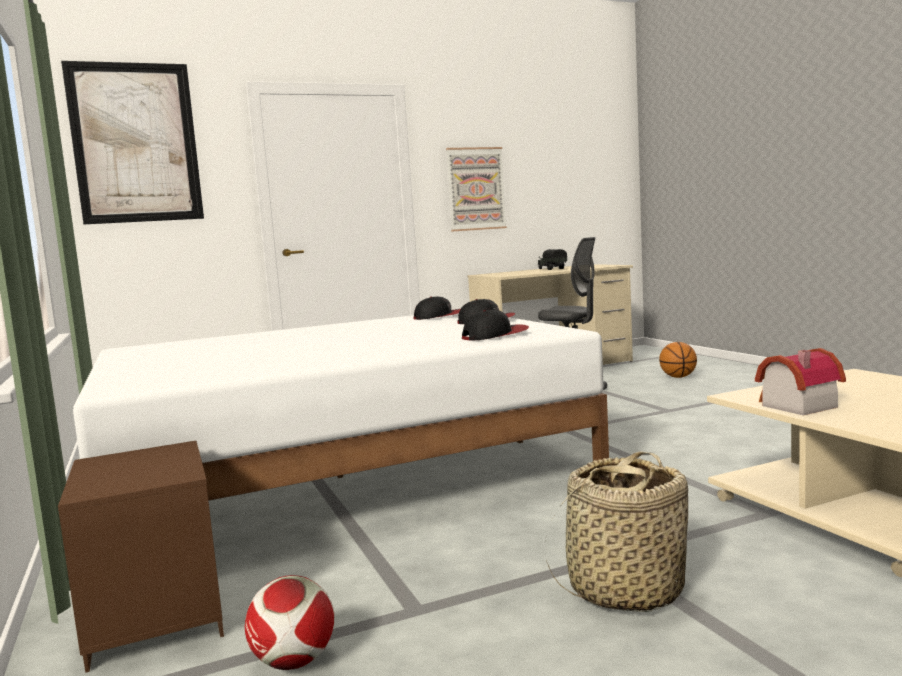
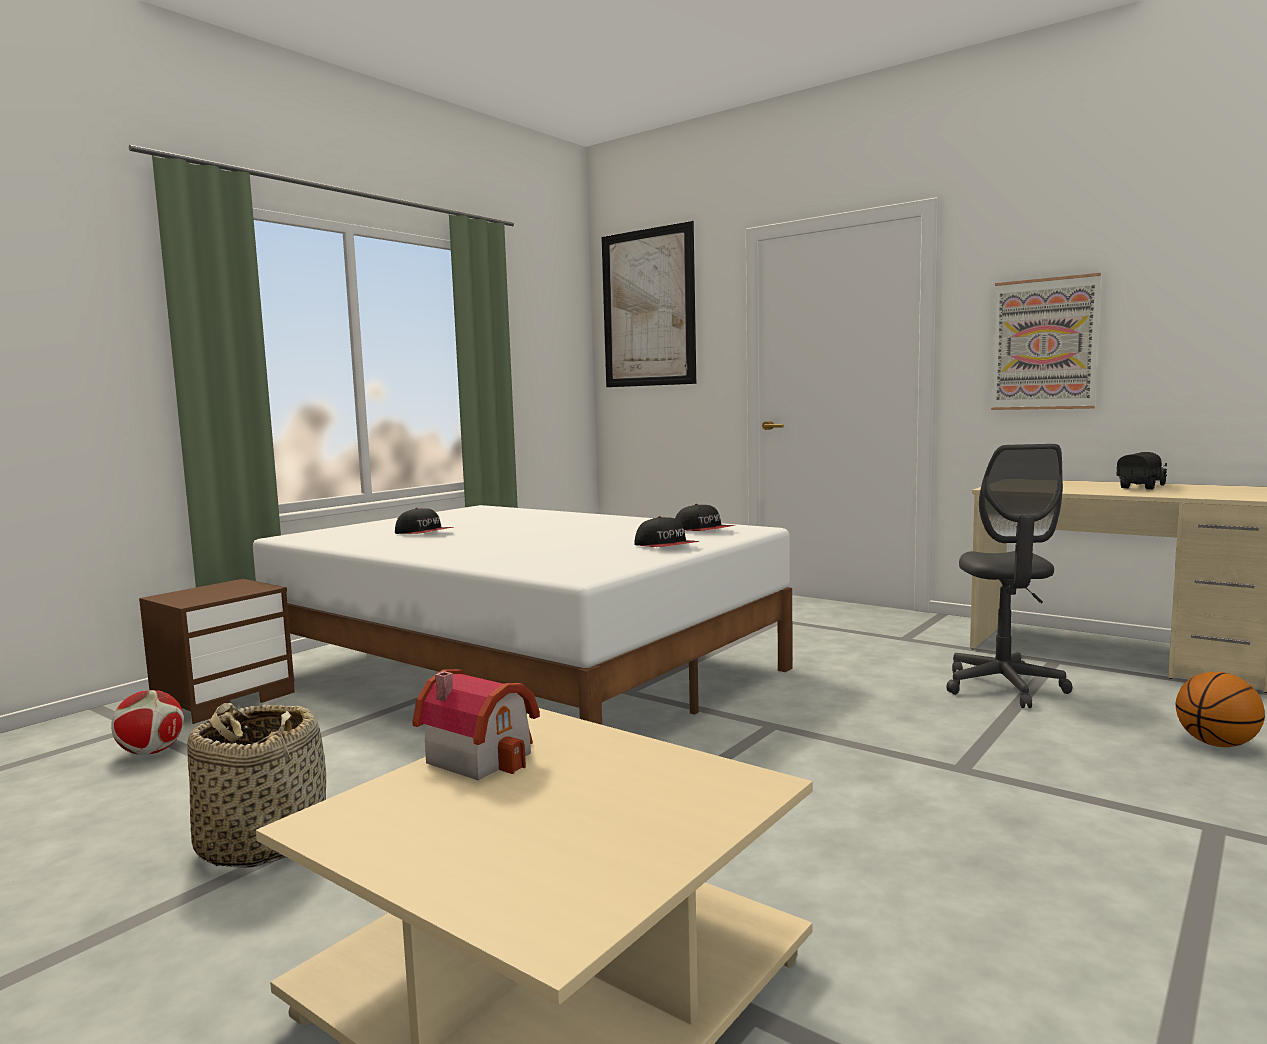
camera: 60 degrees right, 0 degrees up
cap [462,310,529,340] -> cap moved to [395,508,454,534]

